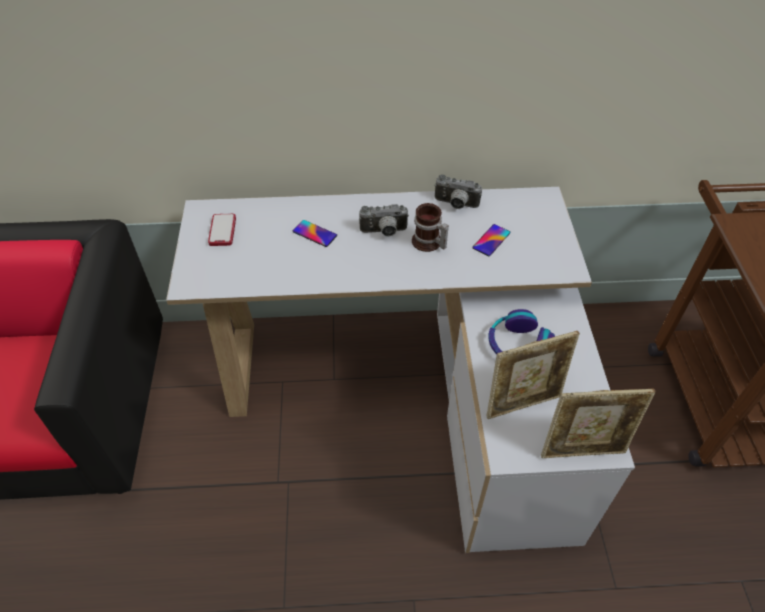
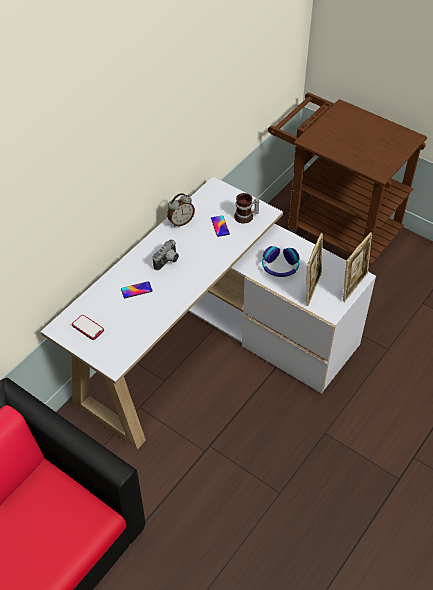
camera: 50 degrees left, 0 degrees up
mug [412,203,449,252] -> mug moved to [234,193,259,224]
camera [434,174,482,209] -> alarm clock [167,193,195,227]

